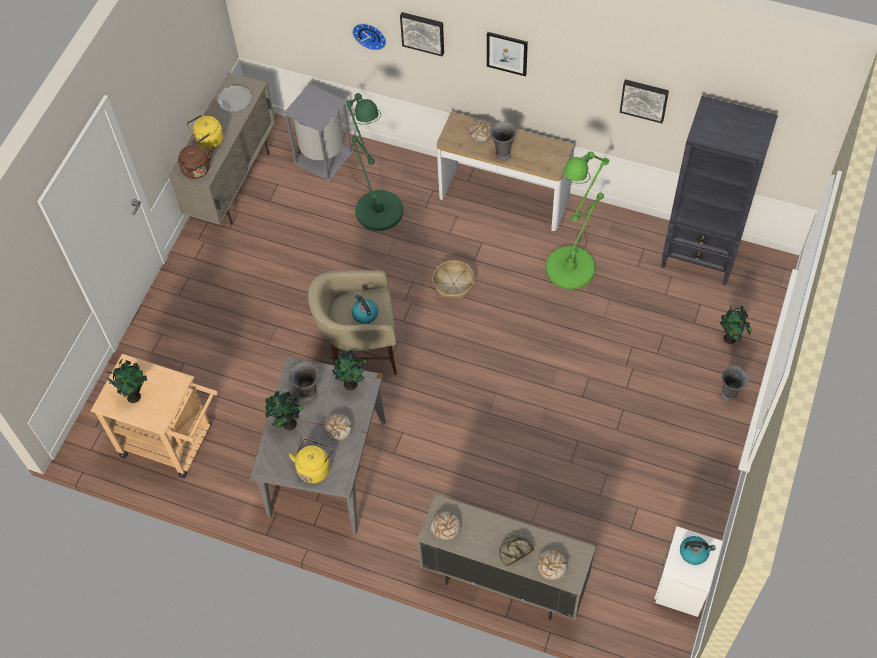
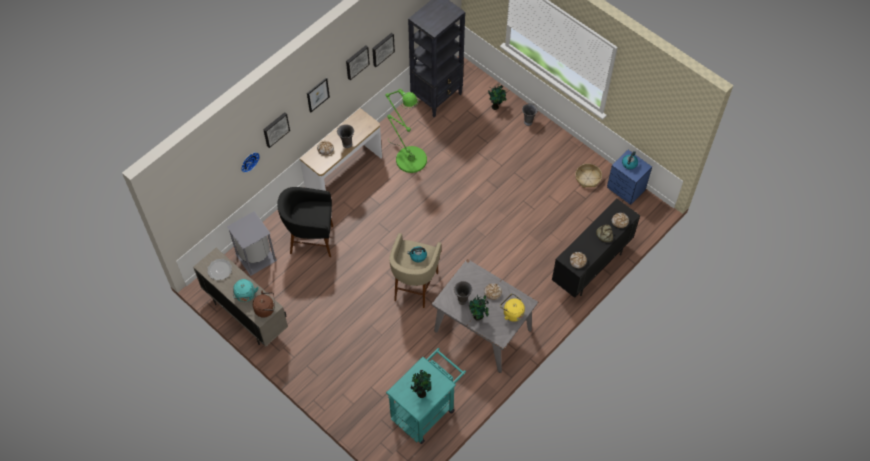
camera: 70 degrees left, 0 degrees up
beige cart [90,354,218,478] -> turquoise cart [386,348,466,444]
yellow kettle [187,115,224,150] -> turquoise kettle [233,279,259,302]
potted plant [331,349,369,390] -> none
green floor lamp [346,93,403,231] -> black stool [277,187,333,257]
beige cabinet [417,494,596,620] -> black cabinet [552,199,640,298]
basket [433,260,475,299] -> basket moved to [576,164,602,188]
white nightstand [654,526,723,617] -> blue nightstand [607,150,652,205]
none -> picture [346,45,370,80]

